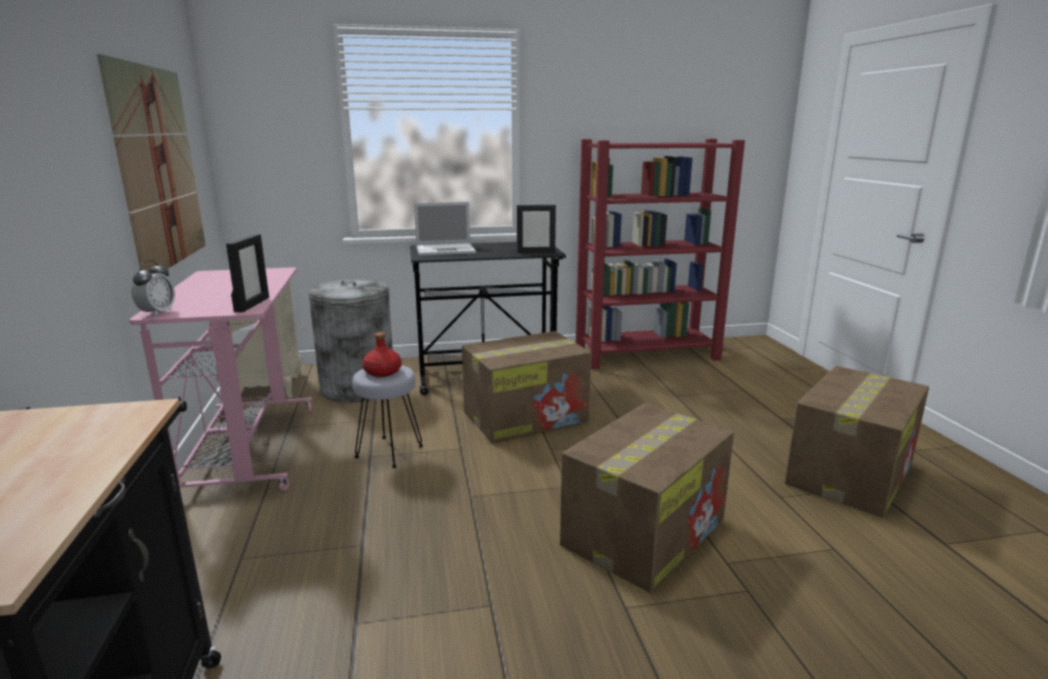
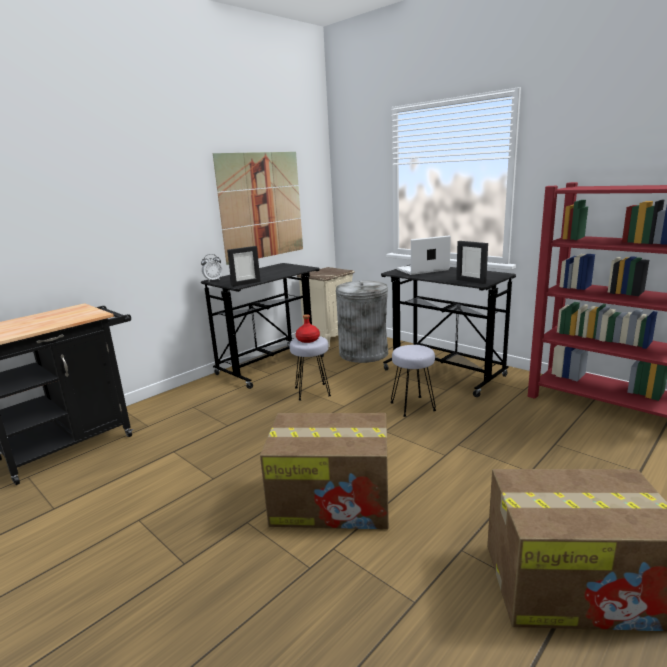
camera: 55 degrees right, 0 degrees up
pink desk [129,267,312,491] -> black desk [201,263,324,389]
laptop [414,202,476,256] -> laptop turned 120 degrees clockwise [396,235,451,275]
cardboard box [462,331,591,443] -> grey stool [390,345,436,417]

